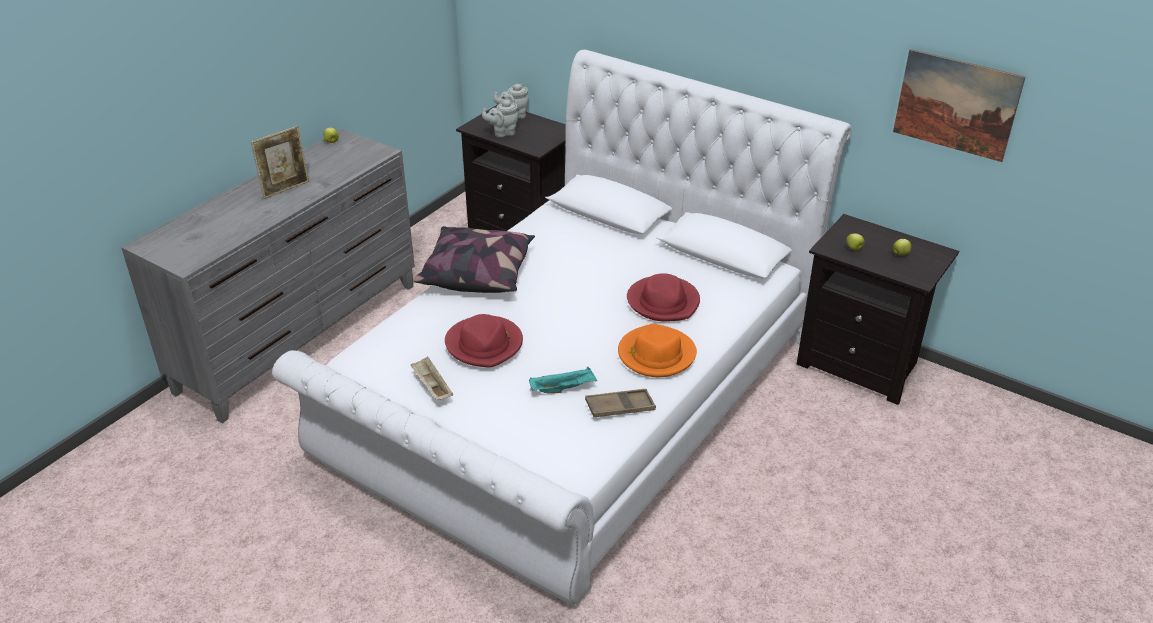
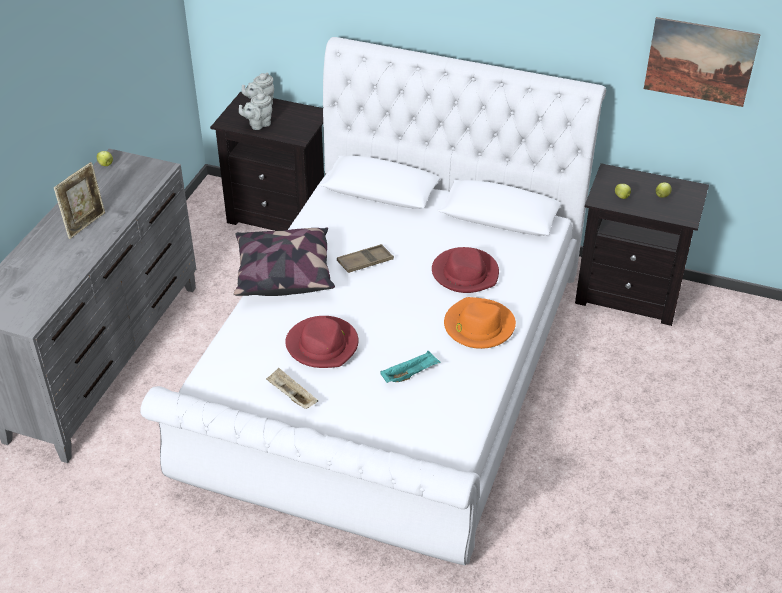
camera: 15 degrees left, 5 degrees up
brown tray [585,389,656,417] -> brown tray moved to [337,244,394,273]

